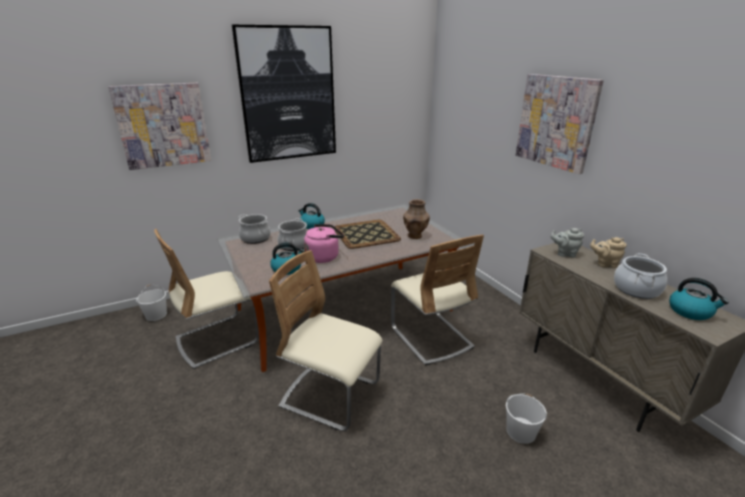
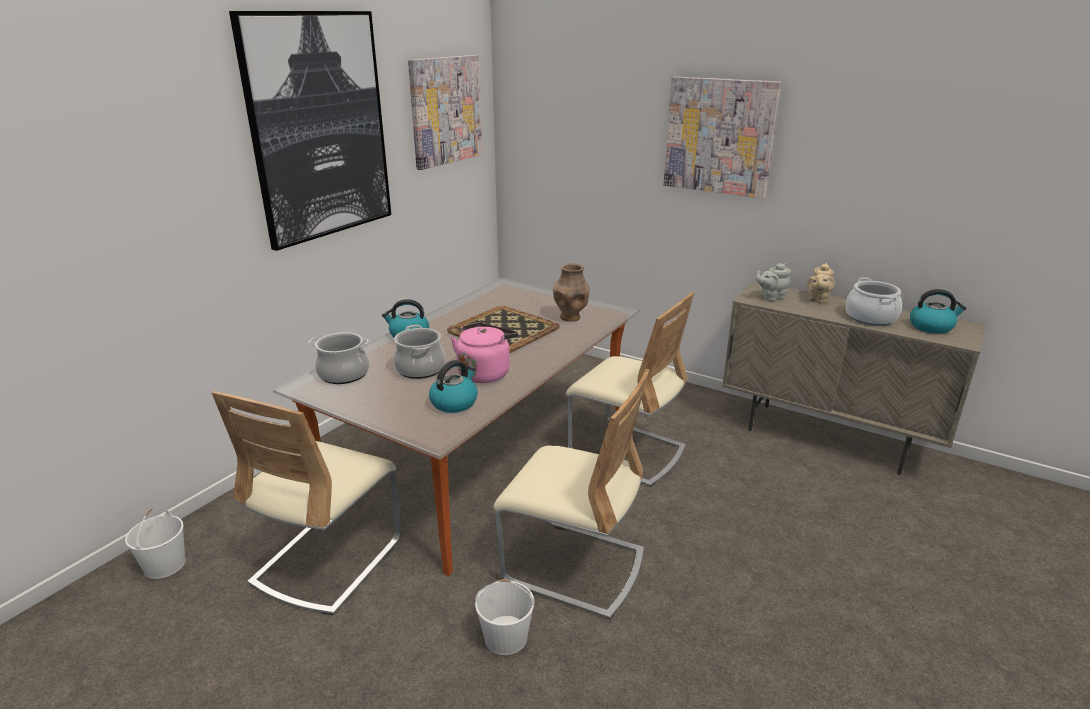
camera: 30 degrees left, 0 degrees up
picture [108,83,211,170] -> picture moved to [408,55,482,170]
beige chair [269,250,383,431] -> beige chair turned 150 degrees counterclockwise [493,369,650,619]
white bucket [506,393,547,444] -> white bucket moved to [475,579,535,655]
beige teapot [590,237,626,268] -> beige teapot turned 45 degrees counterclockwise [807,263,835,303]

